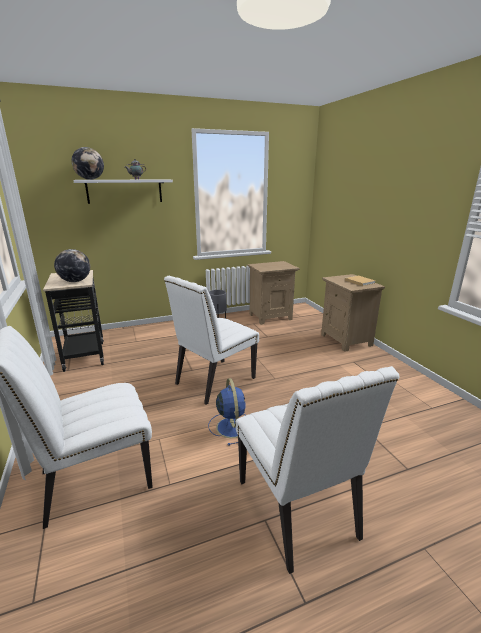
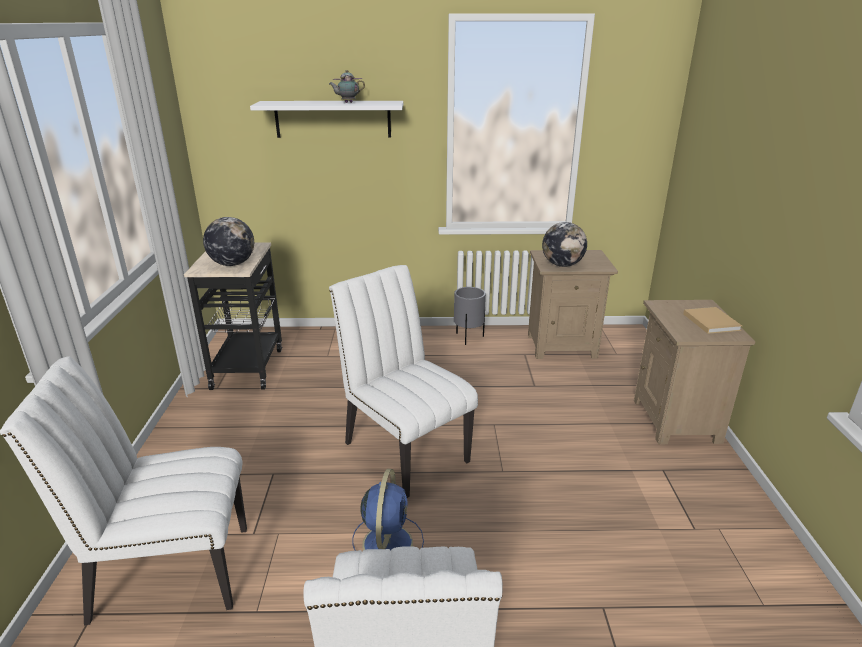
camera: 20 degrees right, 5 degrees up
globe [72,147,104,180] -> globe moved to [542,222,587,267]
white chair [164,276,259,405] -> white chair turned 75 degrees clockwise [329,265,478,498]

